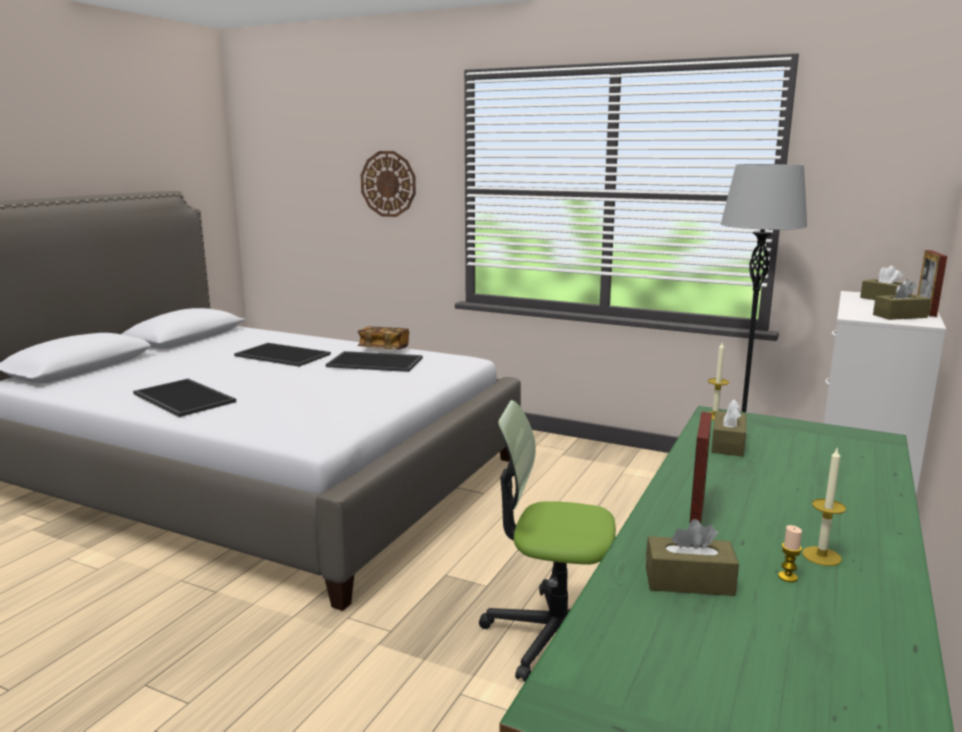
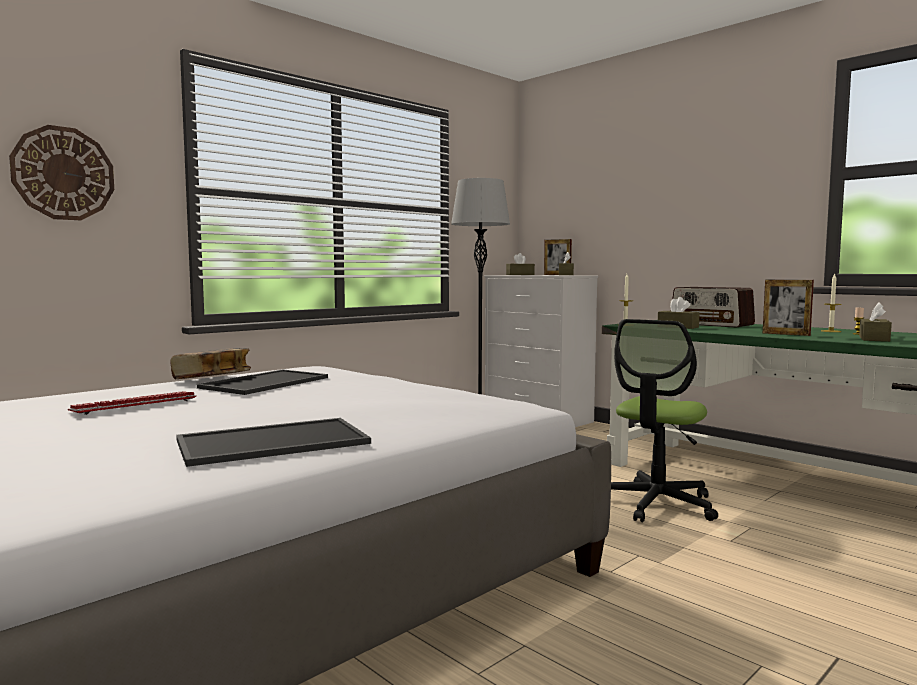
camera: 70 degrees left, 10 degrees down
tray [234,343,331,367] -> keyboard [68,391,196,415]
none -> radio [672,287,755,327]

